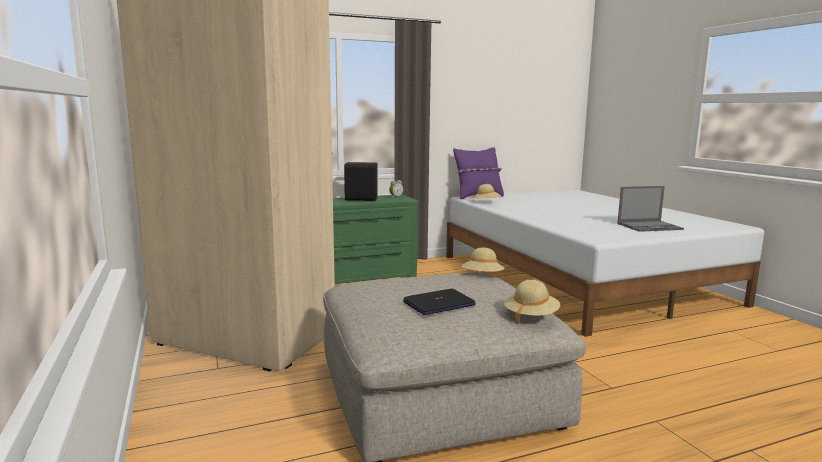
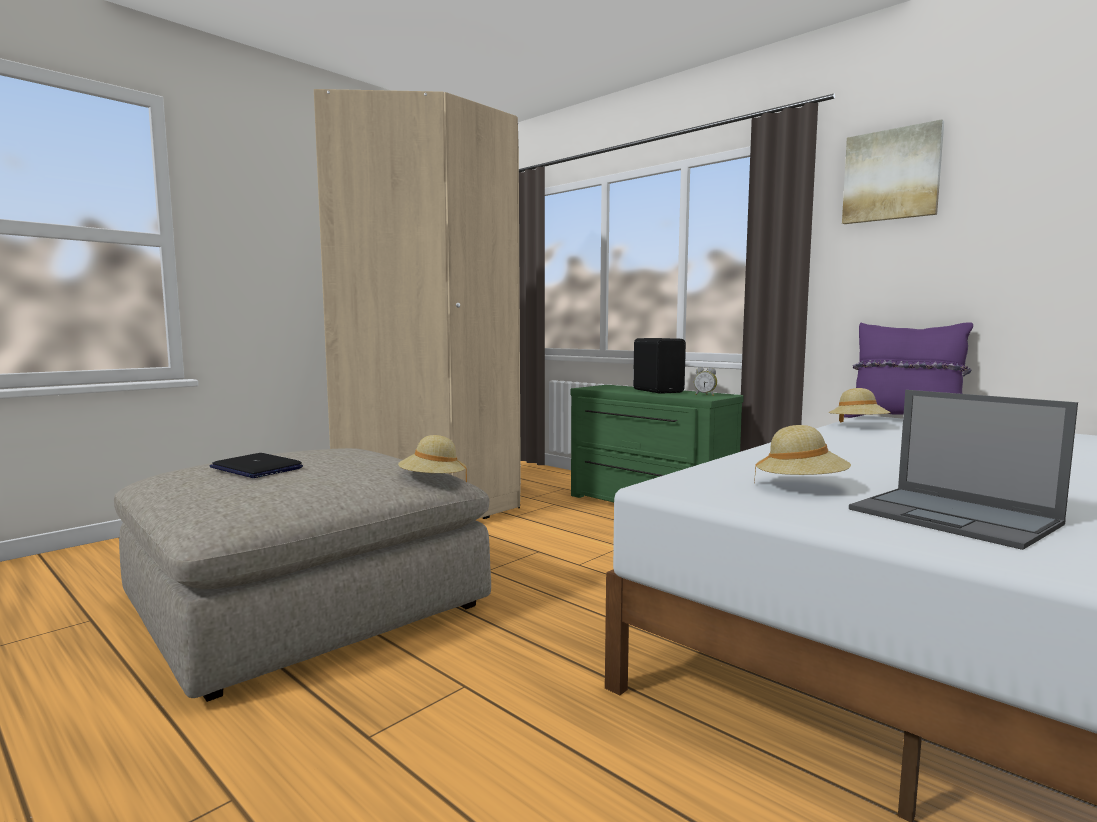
camera: 65 degrees right, 5 degrees down
beige hat [504,280,560,325] -> beige hat moved to [754,425,851,484]
none -> picture [842,119,944,224]

